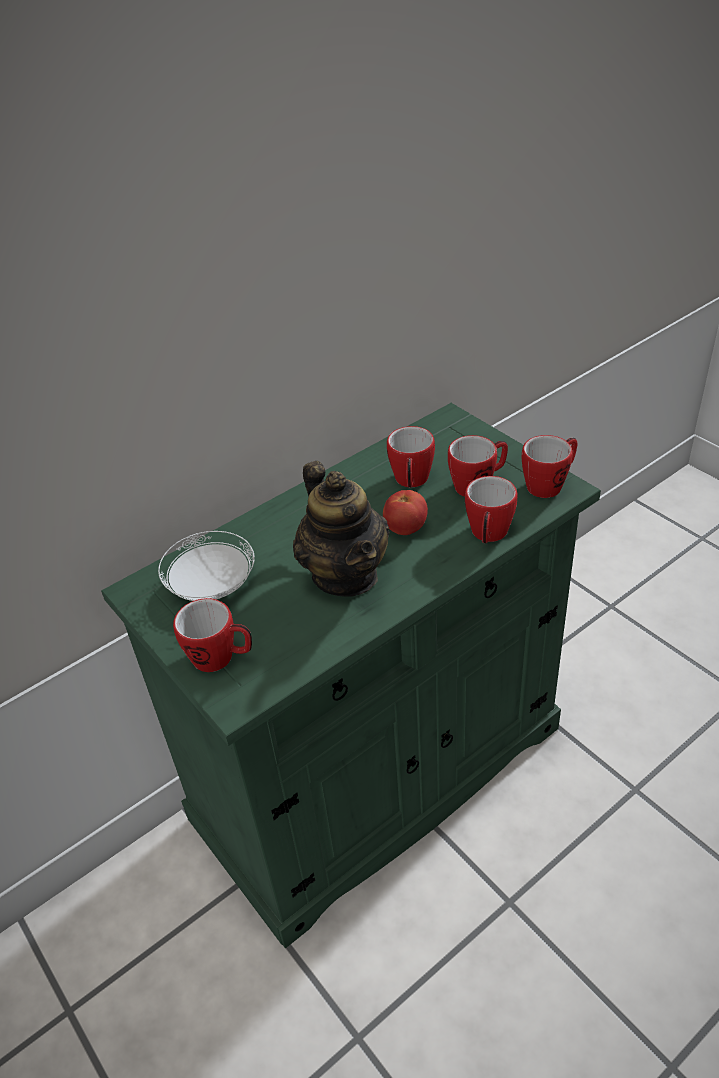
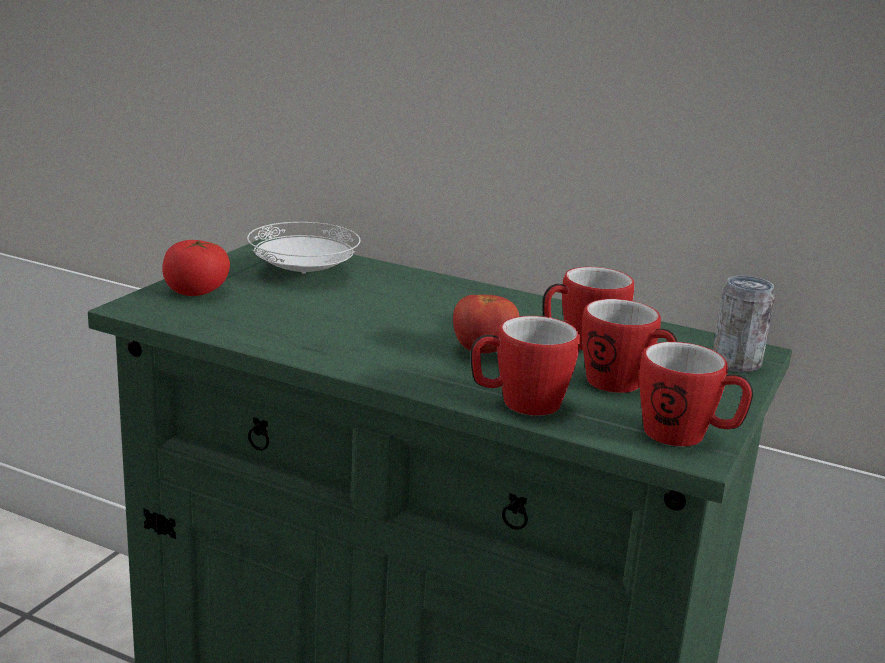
camera: 60 degrees right, 20 degrees down
mug [173,598,252,672] -> tomato [162,240,230,296]
teapot [293,461,390,597] -> none
none -> can [713,276,775,373]

